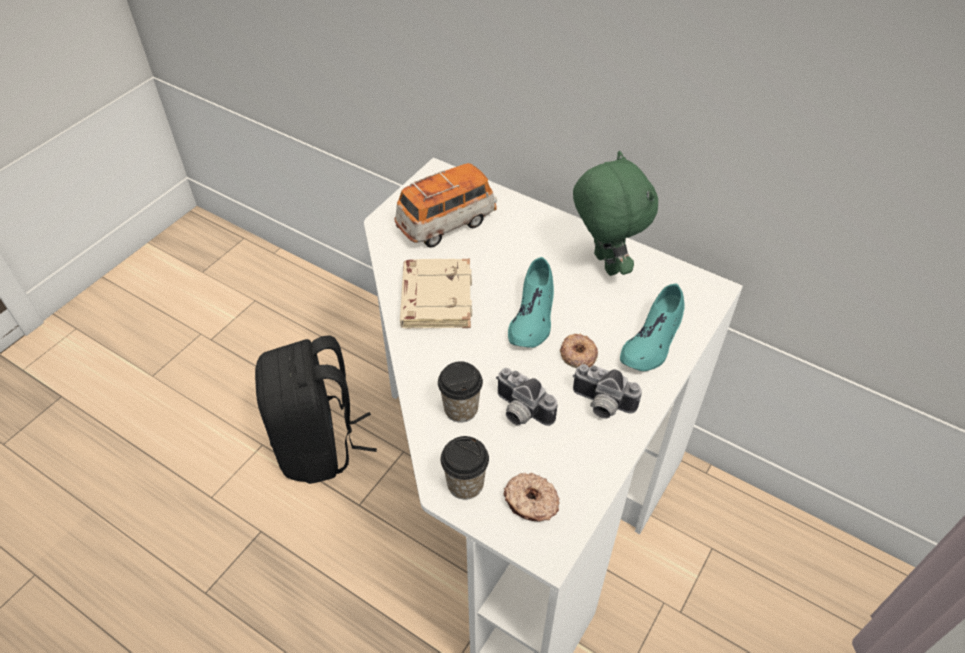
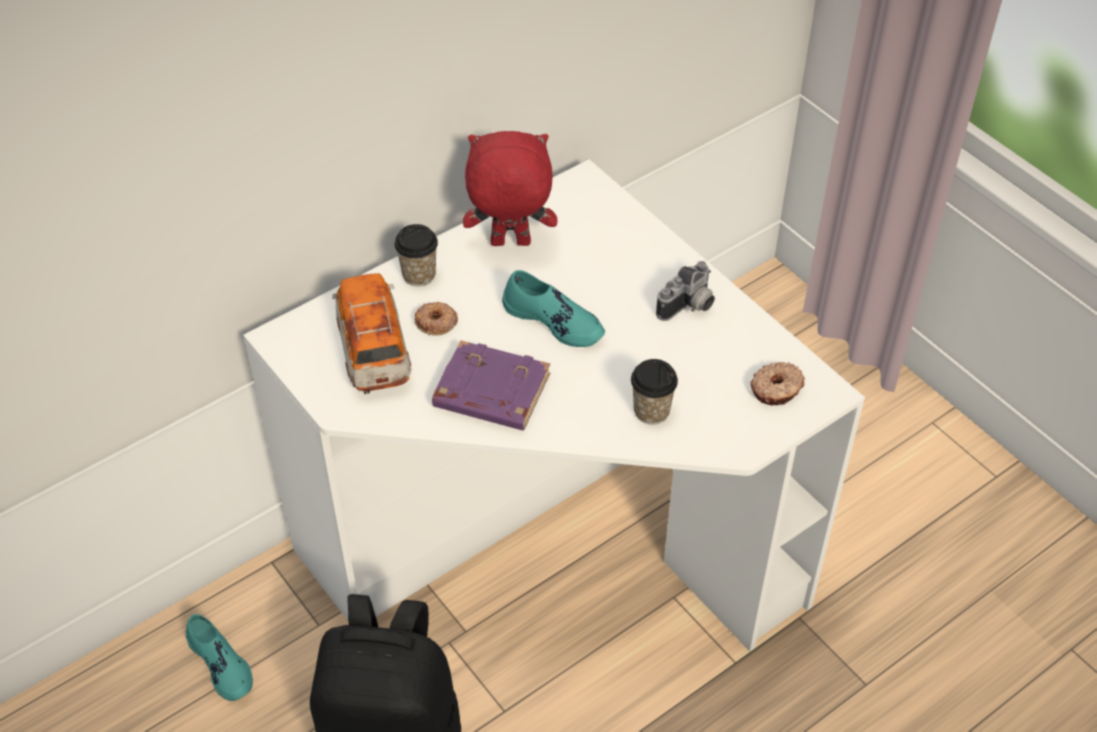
camera: 70 degrees left, 0 degrees up
beige book [400,259,472,329] -> purple book [432,340,550,430]
cup [440,436,489,500] -> cup moved to [394,224,438,286]
camera [496,368,558,426] -> none
donut [560,334,598,368] -> donut moved to [415,302,458,336]
green plush toy [573,151,658,276] -> red plush toy [463,131,557,246]
turquoise shoe [620,283,685,371] -> turquoise shoe moved to [186,614,253,701]

